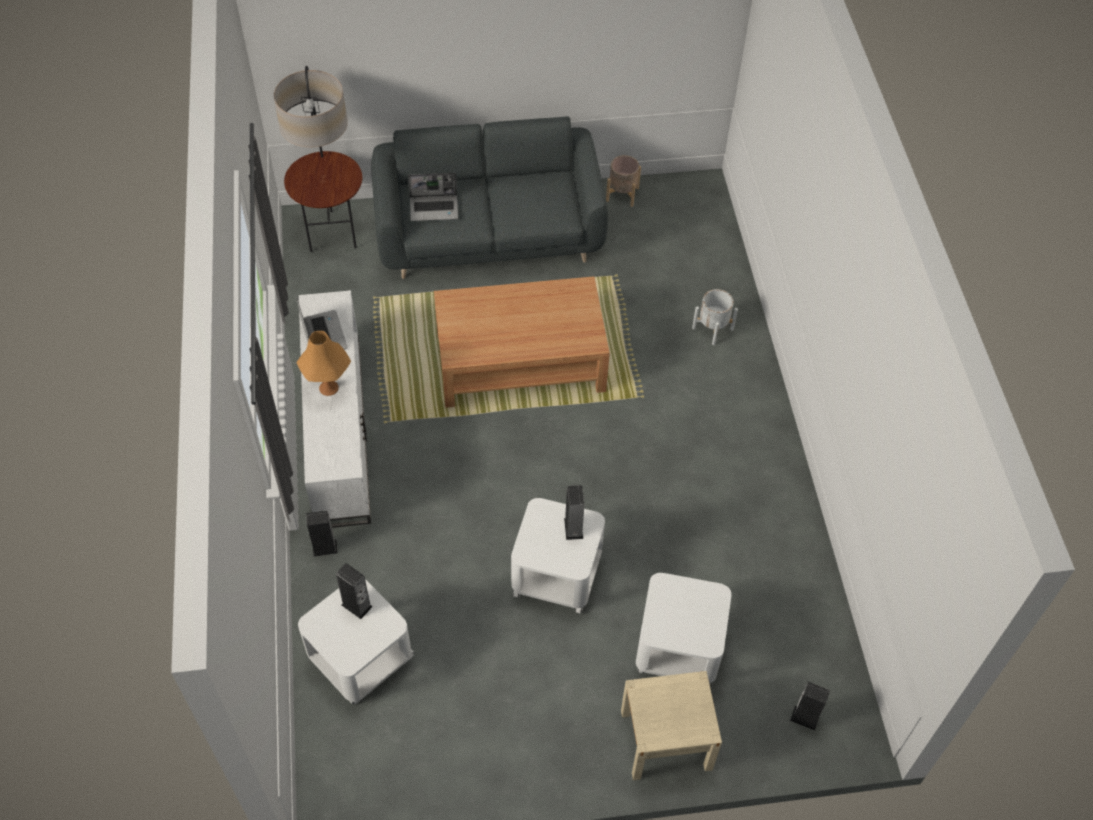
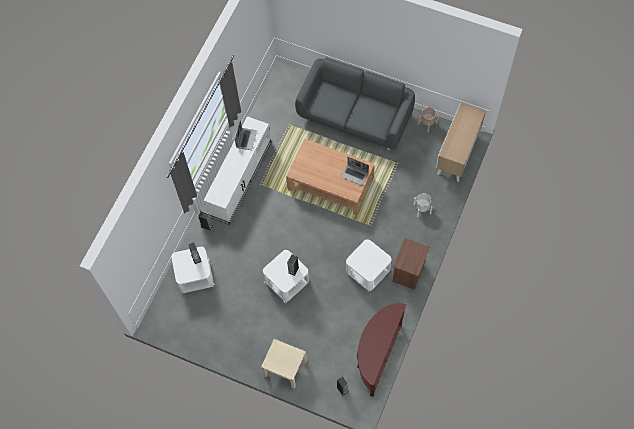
camera: 35 degrees right, 10 degrees up
floor lamp [274,66,362,252] -> none
orange table lamp [296,331,351,396] -> none
laptop [408,173,458,221] -> laptop moved to [341,157,369,186]
white side table [636,573,732,685] -> white side table moved to [346,239,391,292]
none -> brown console table [357,303,406,397]
none -> brown nightstand [393,238,430,290]
none -> cabinet [436,102,486,182]

